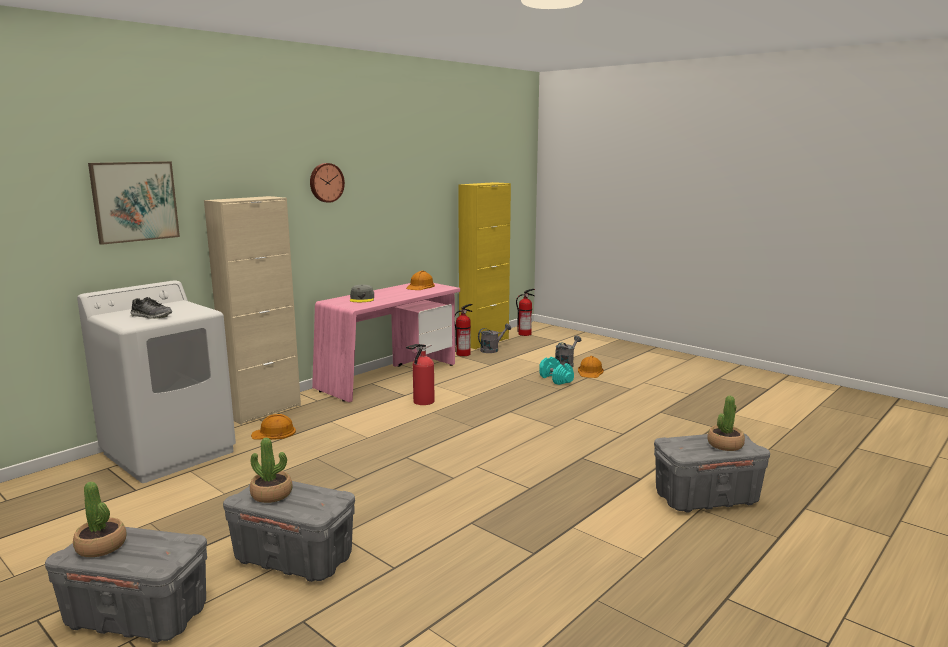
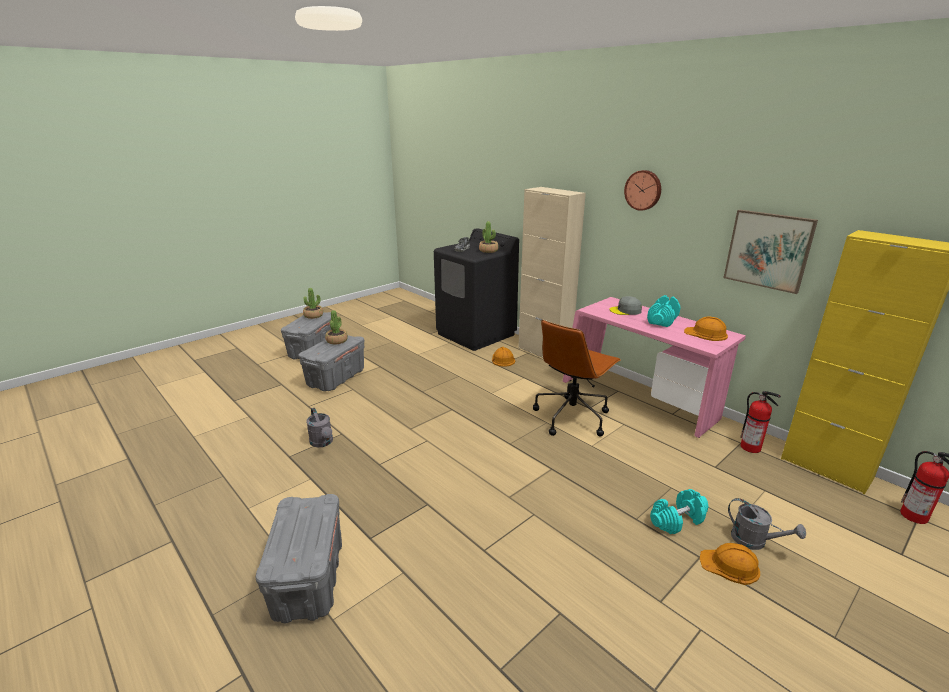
camera: 95 degrees right, 10 degrees up
white washing machine [77,280,236,483] -> black washing machine [434,228,519,351]
picture [88,161,180,245] -> picture moved to [723,210,818,294]
fire extinguisher [406,344,435,405] -> brown office chair [533,320,621,436]
grey watering can [478,323,511,353] -> grey watering can moved to [306,408,333,447]
potted plant [707,396,745,451] -> potted plant moved to [479,221,499,253]
none -> turquoise dumbbell [647,295,681,327]

